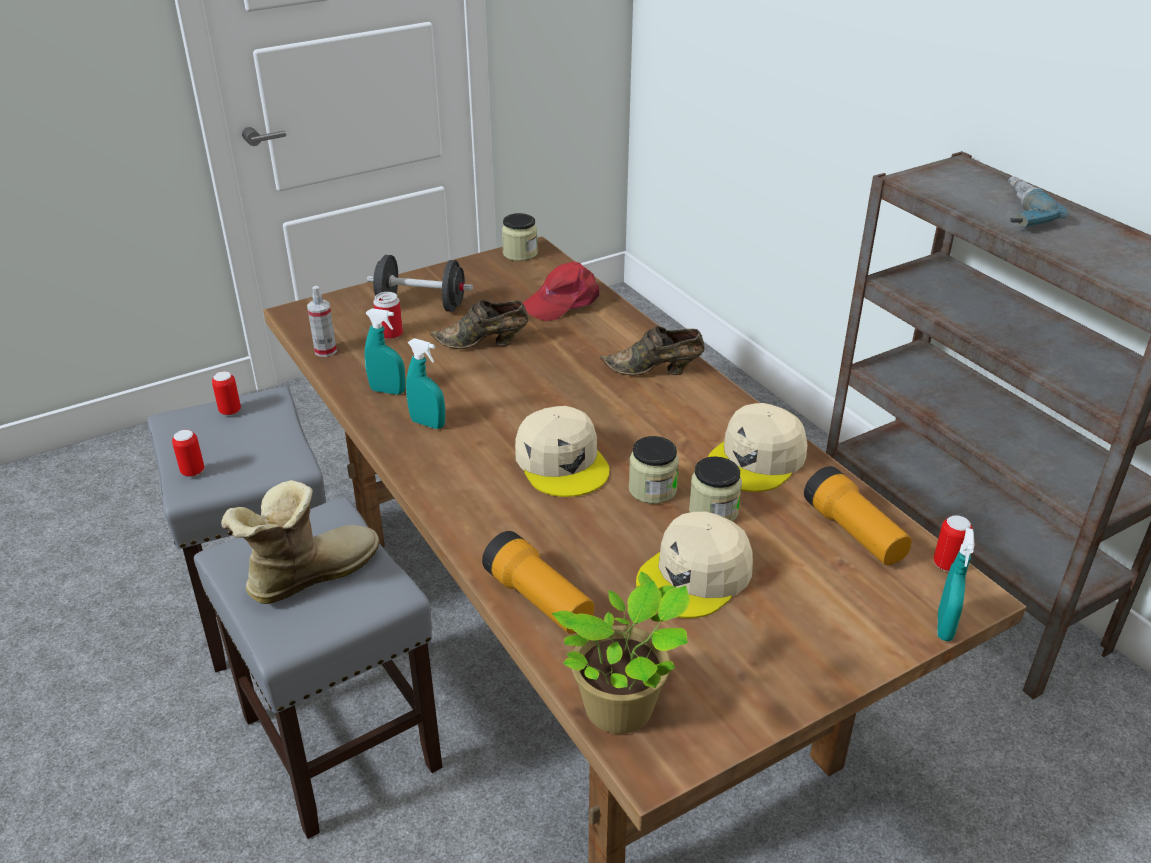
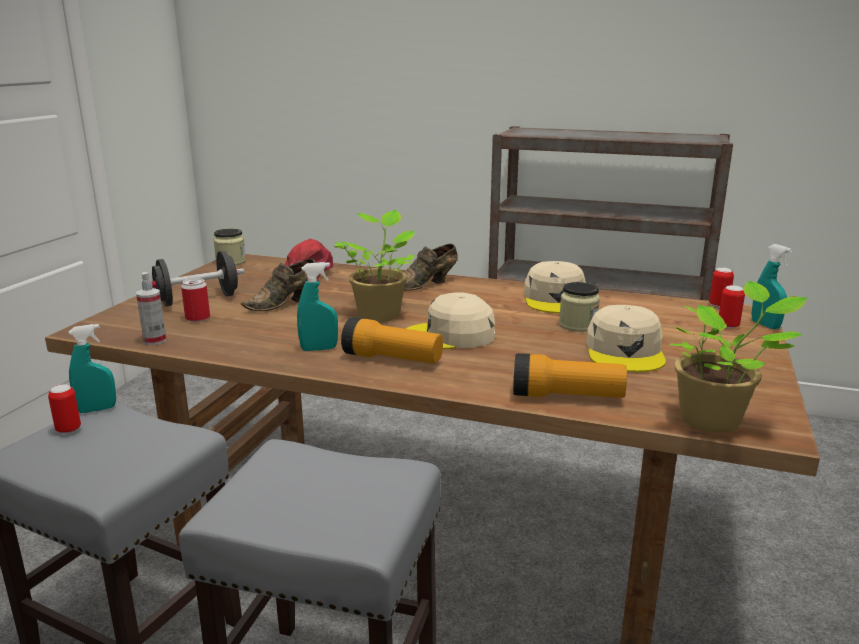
camera: 40 degrees left, 15 degrees down
can [172,430,204,477] -> can moved to [719,285,745,328]
boot [221,480,380,604] -> none
turquoise spray bottle [365,308,405,395] -> turquoise spray bottle moved to [69,324,116,413]
beige cap [515,406,610,497] -> beige cap turned 150 degrees clockwise [406,292,495,349]
jar [629,436,679,504] -> none
flashlight [804,466,912,565] -> flashlight moved to [341,317,443,364]
power drill [1008,176,1068,227] -> none
none -> potted plant [334,210,414,322]

